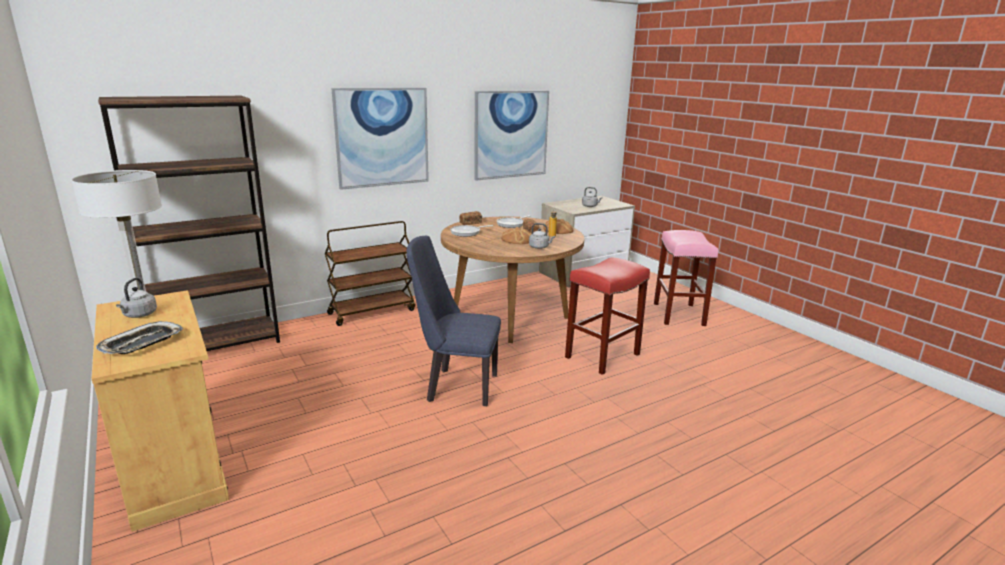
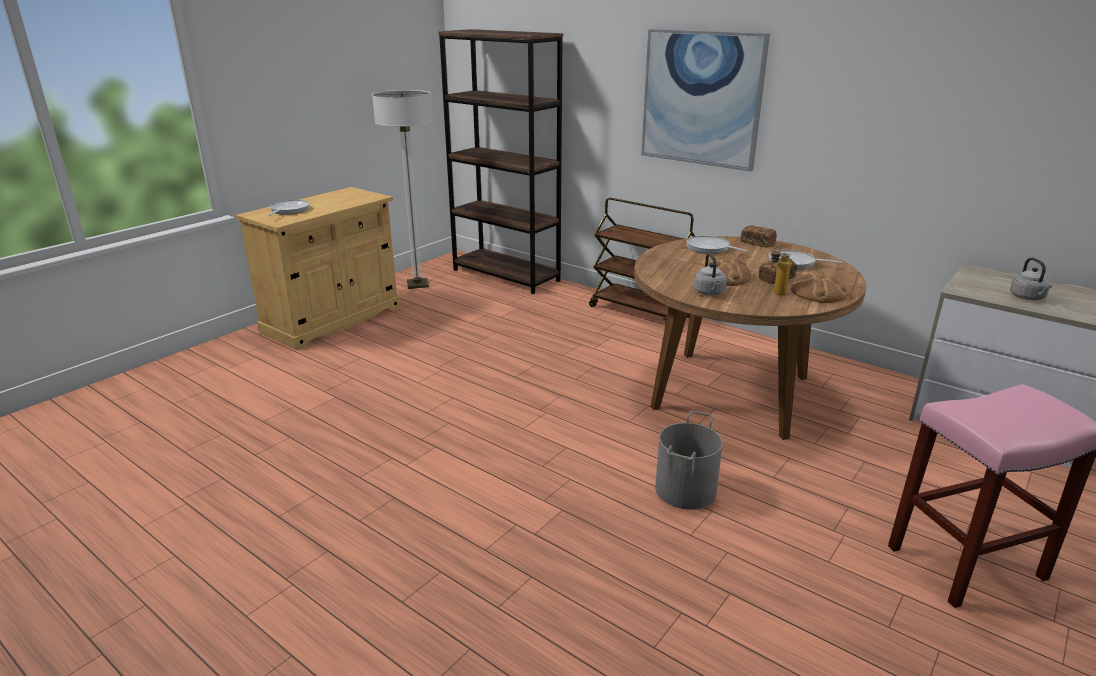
camera: 70 degrees right, 5 degrees up
tray [96,321,183,354] -> frying pan [268,200,310,216]
grey kettle [116,278,157,318] -> none
blue chair [407,236,501,406] -> none
picture [474,91,549,181] -> none
red stool [565,257,650,375] -> grey bucket [655,411,723,510]

